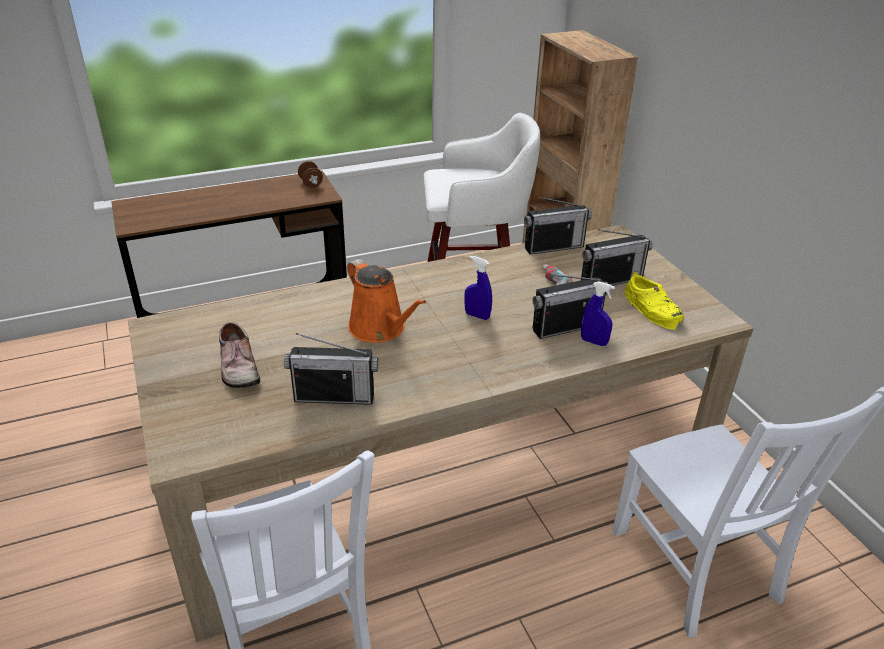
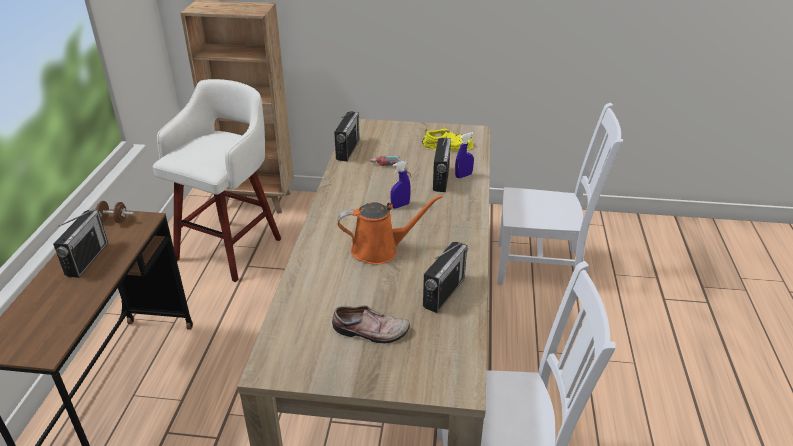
camera: 60 degrees left, 0 degrees up
radio [581,229,653,285] -> radio moved to [53,210,108,278]

